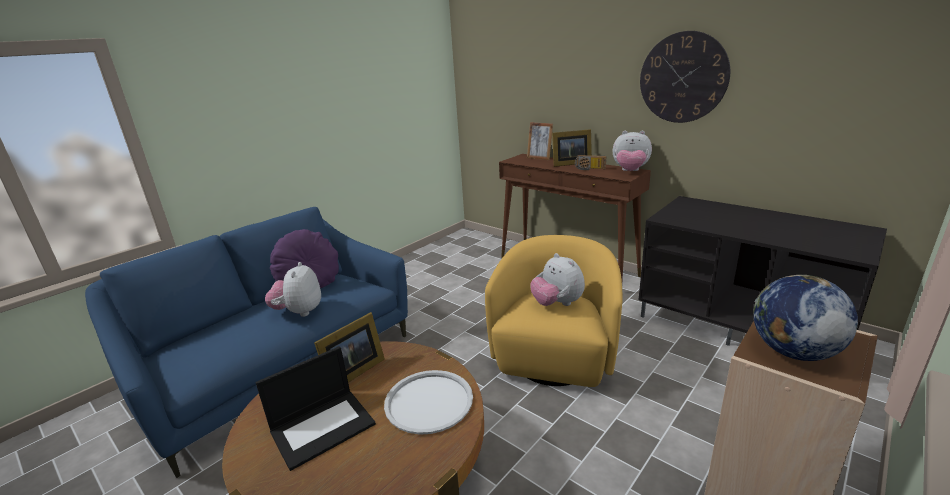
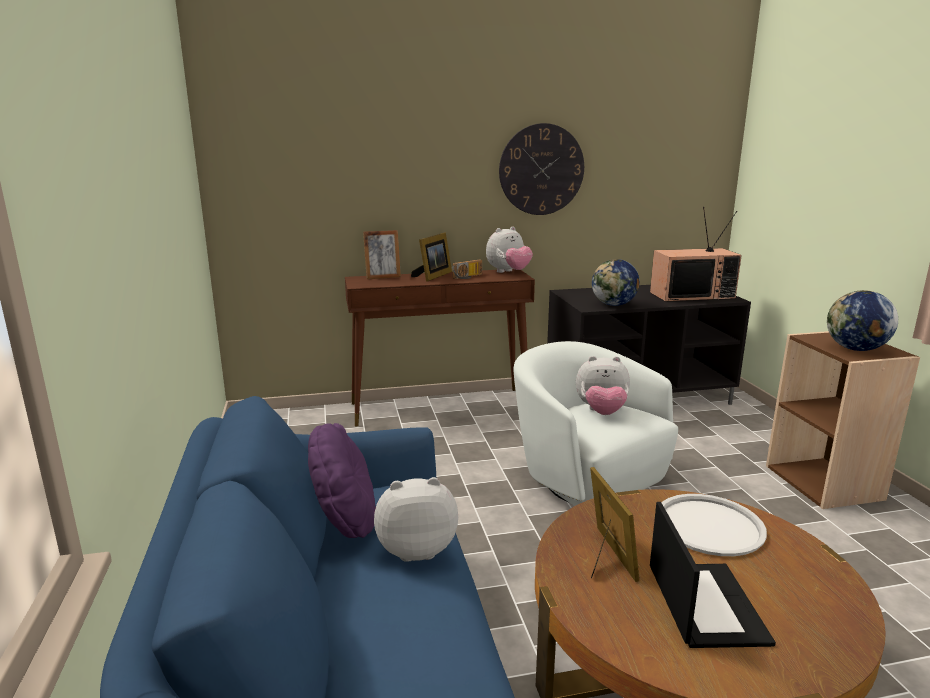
camera: 55 degrees left, 5 degrees down
plush toy [265,262,321,317] -> plush toy turned 135 degrees clockwise [374,477,458,562]
yellow armchair [485,235,623,387] -> white armchair [514,341,678,506]
none -> globe [592,259,640,306]
none -> television [650,207,742,302]

